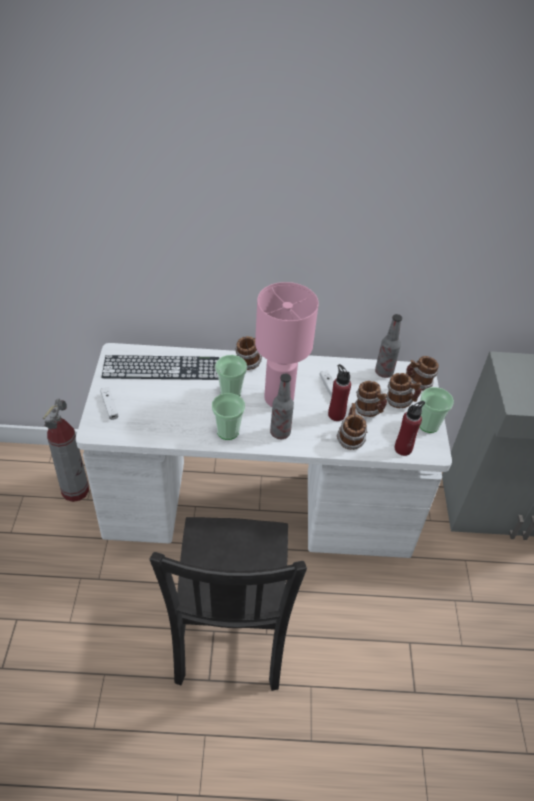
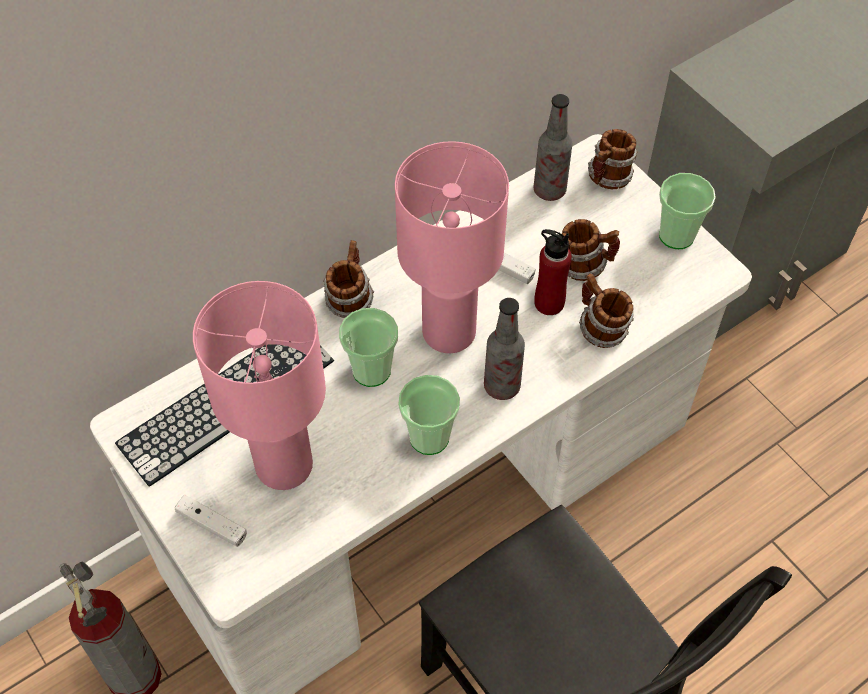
camera: 35 degrees left, 10 degrees up
mug [386,373,422,408] -> none
red bottle [395,401,425,456] -> none
none -> pink table lamp [193,281,326,490]

